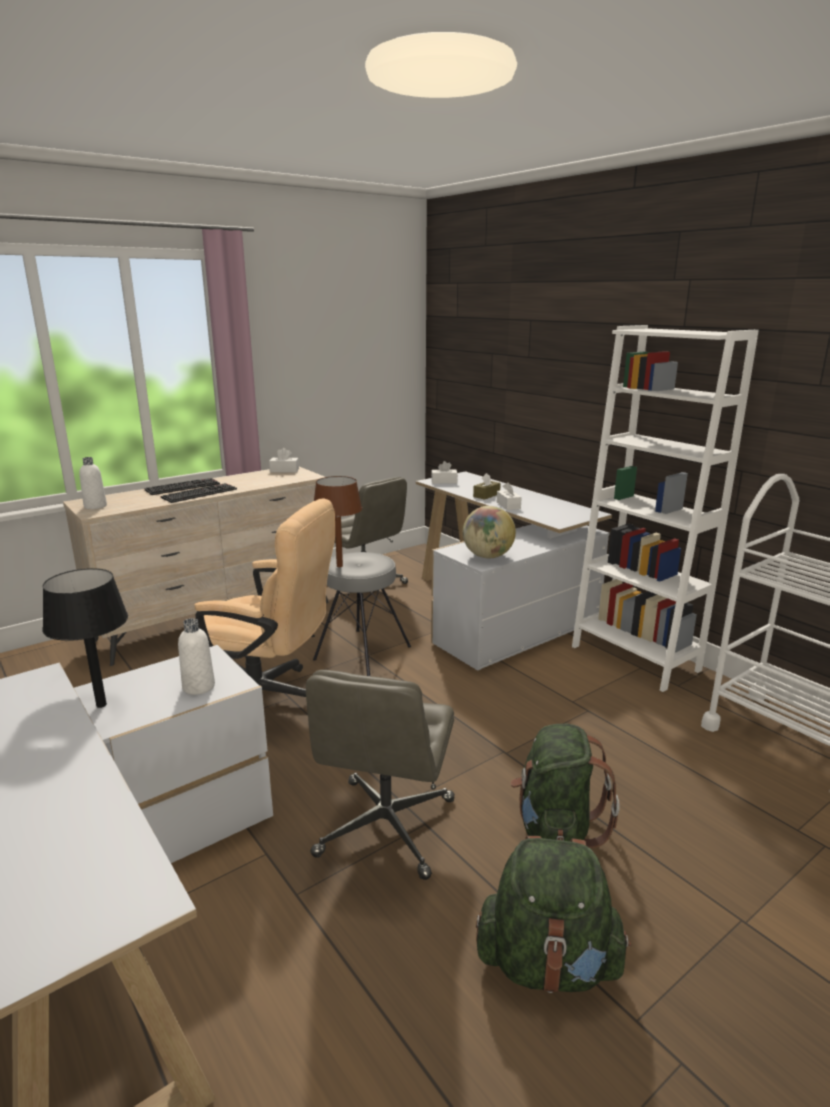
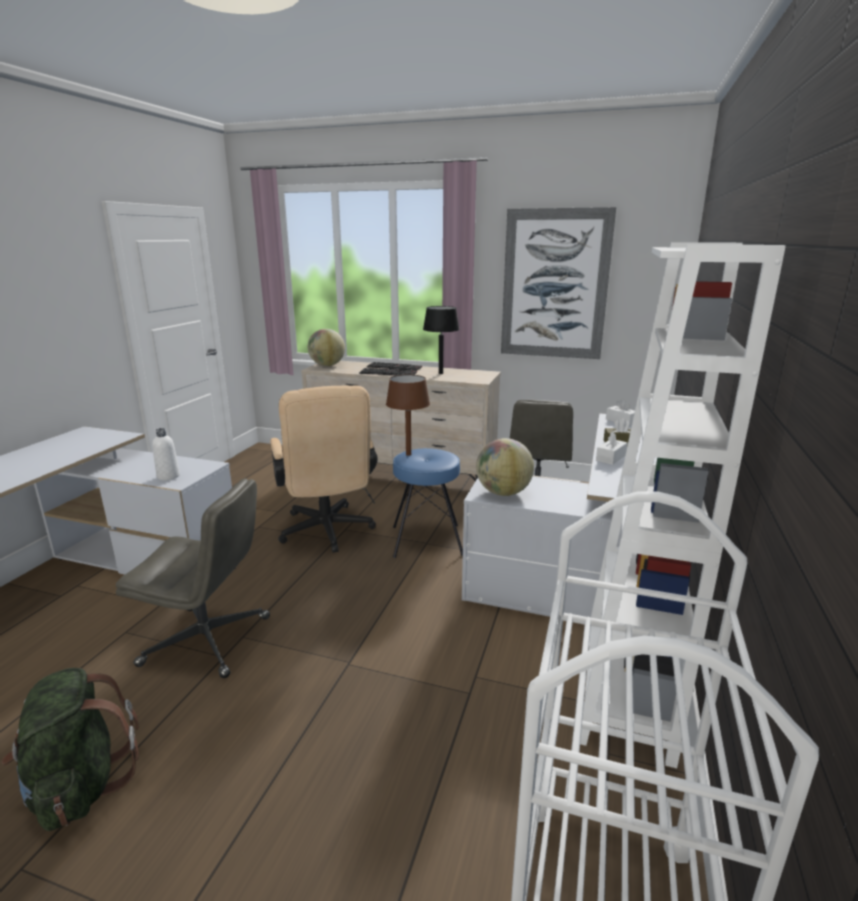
camera: 55 degrees right, 0 degrees up
black table lamp [42,568,128,708] -> black table lamp moved to [423,306,460,374]
white bottle [79,457,107,509] -> globe [308,329,345,366]
white tissue box [269,448,299,472] -> none
grey office chair [306,670,455,880] -> grey office chair turned 150 degrees counterclockwise [116,478,270,678]
grey stool [313,552,411,676] -> blue stool [393,448,463,558]
green backpack [510,724,620,848] -> none
none -> picture [501,207,616,359]

